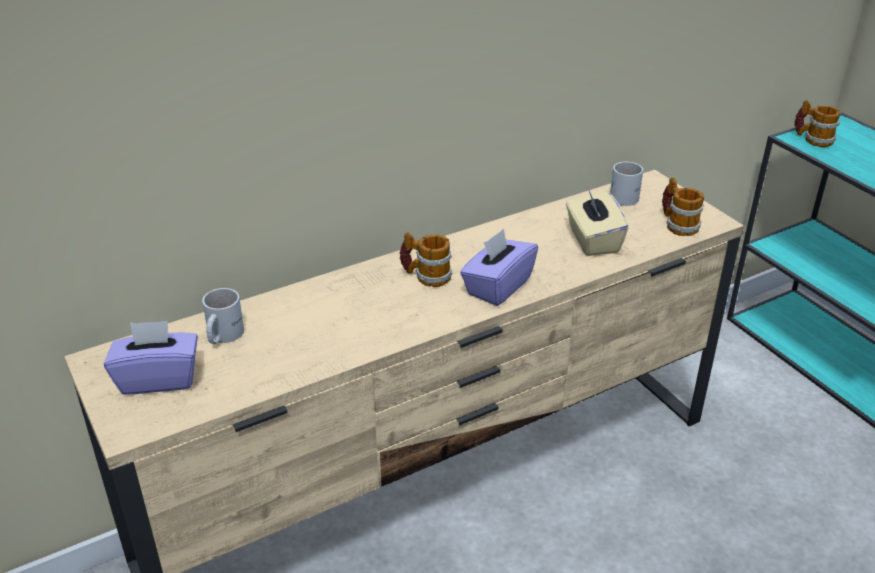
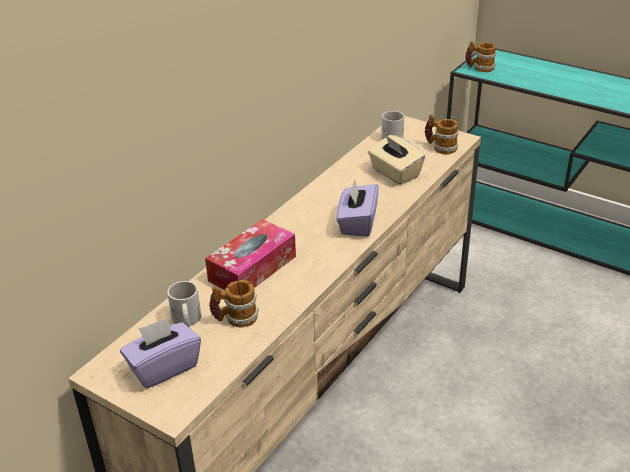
camera: 25 degrees left, 0 degrees up
mug [399,232,453,287] -> mug moved to [209,280,259,327]
none -> tissue box [205,219,296,290]

